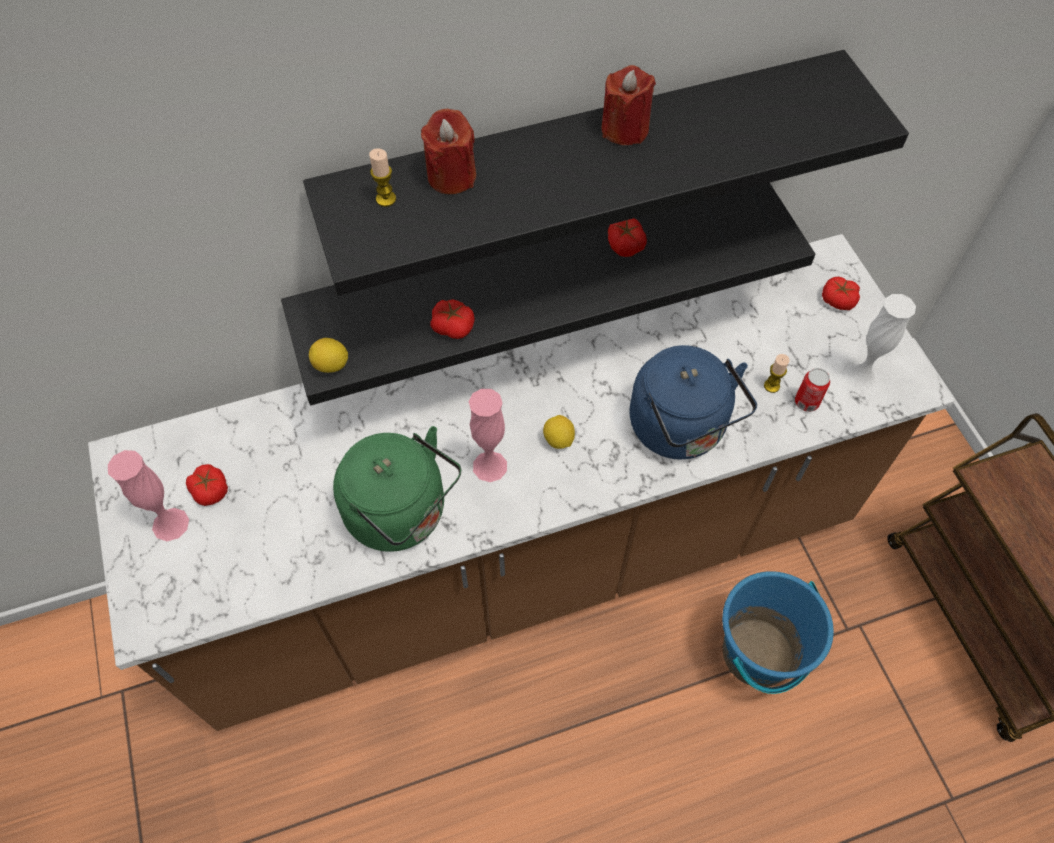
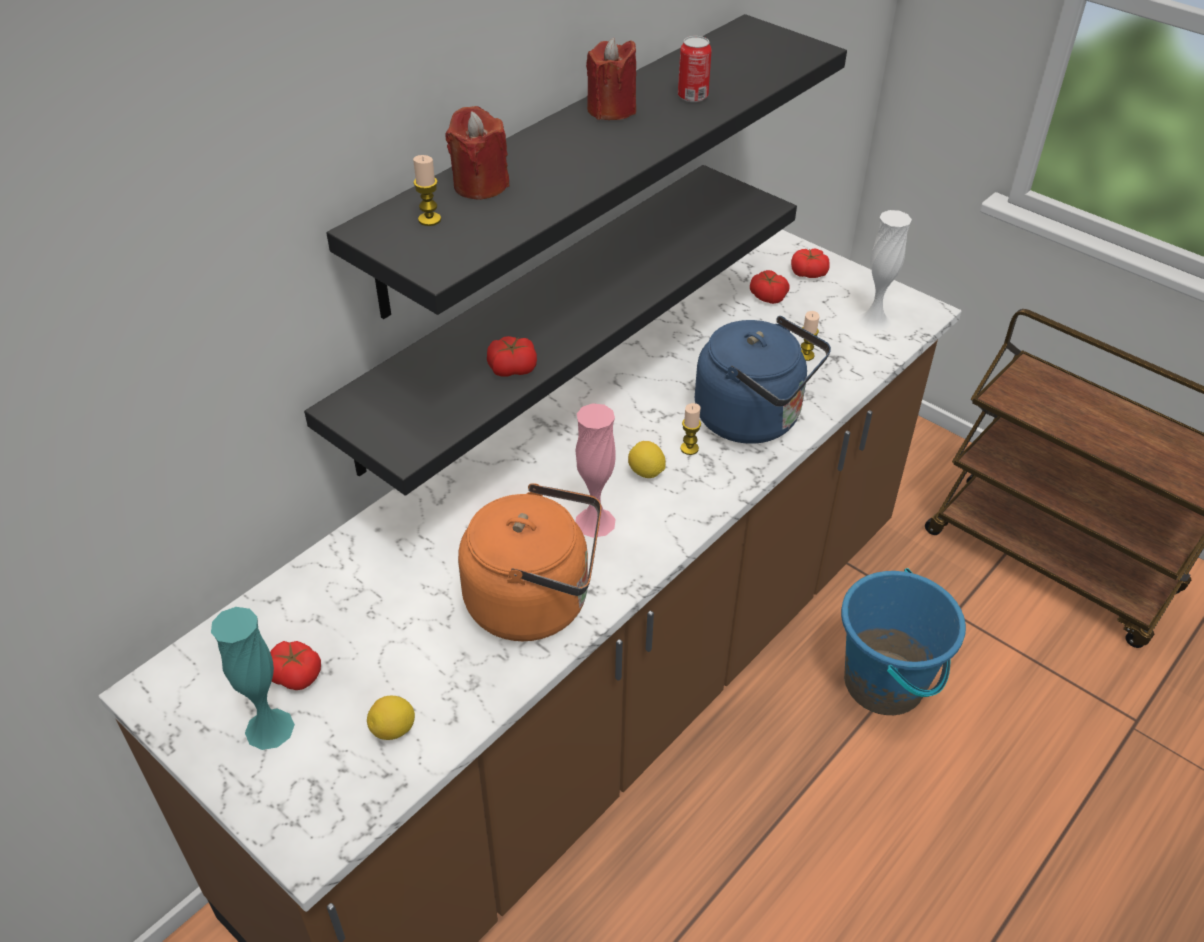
camera: 30 degrees left, 15 degrees down
pink vase [108,450,189,541] -> turquoise vase [211,607,295,750]
lemon [309,338,348,373] -> lemon moved to [367,696,415,740]
green kettle [333,426,461,552] -> orange kettle [458,483,602,641]
tomato [608,218,647,257] -> tomato moved to [750,270,790,304]
can [795,368,830,412] -> can moved to [678,36,712,102]
none -> candle [680,403,701,455]

